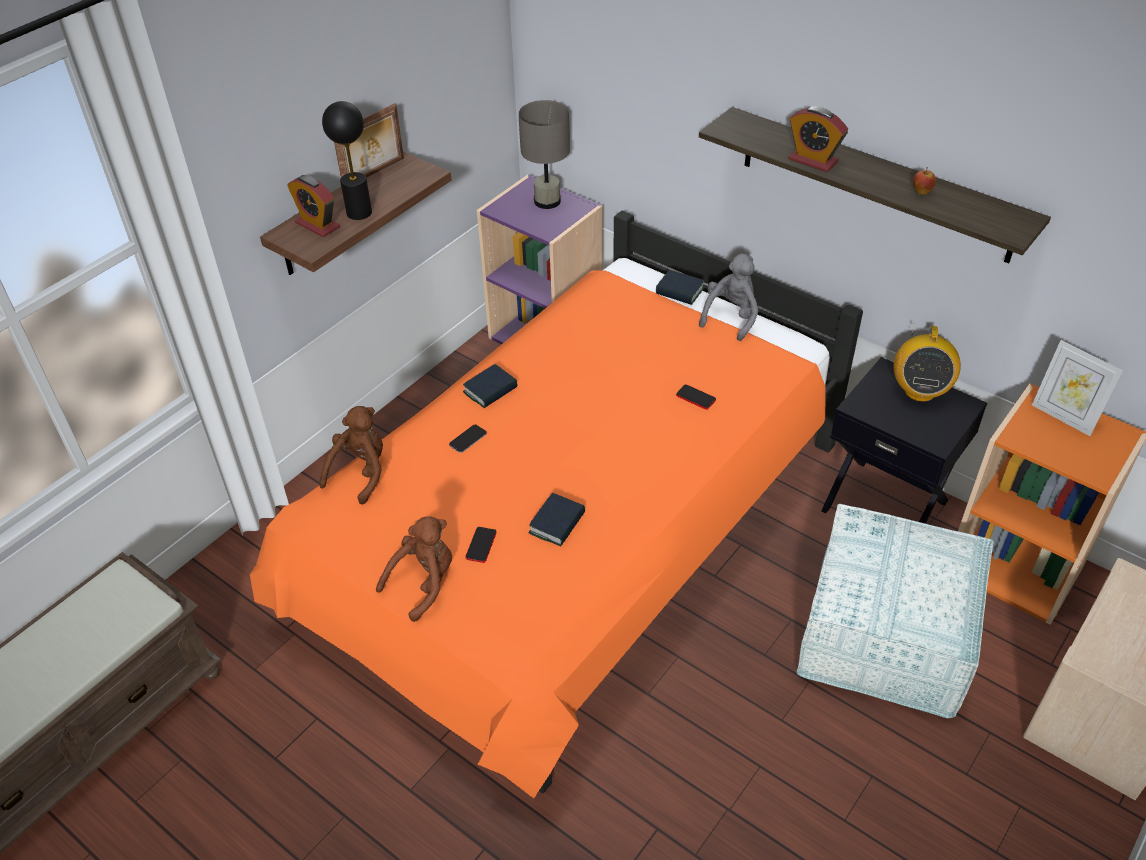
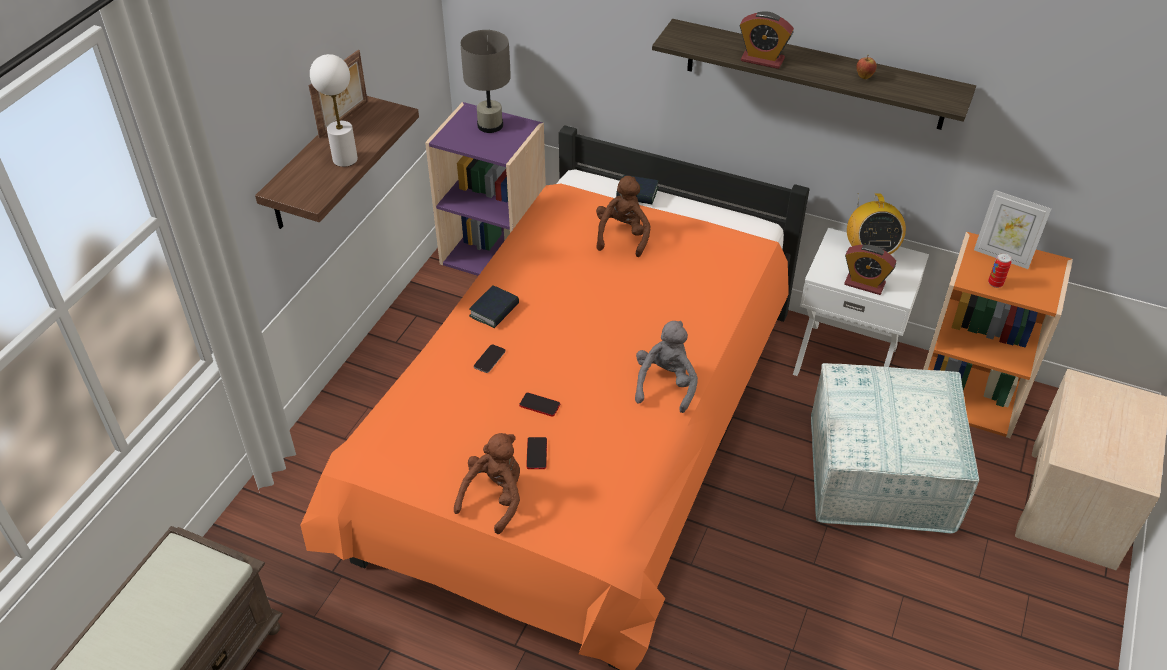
camera: 15 degrees left, 0 degrees up
alarm clock [287,175,340,237] -> alarm clock moved to [844,245,896,295]
brown plush toy [319,406,383,504] -> brown plush toy moved to [596,176,651,257]
black table lamp [322,101,372,220] -> white table lamp [310,54,358,167]
book [528,493,585,547] -> none
phone [676,384,716,410] -> phone moved to [519,393,560,417]
grey plush toy [699,254,759,341] -> grey plush toy moved to [635,321,698,413]
black nightstand [821,357,987,524] -> white nightstand [793,228,929,376]
none -> can [988,253,1011,288]

